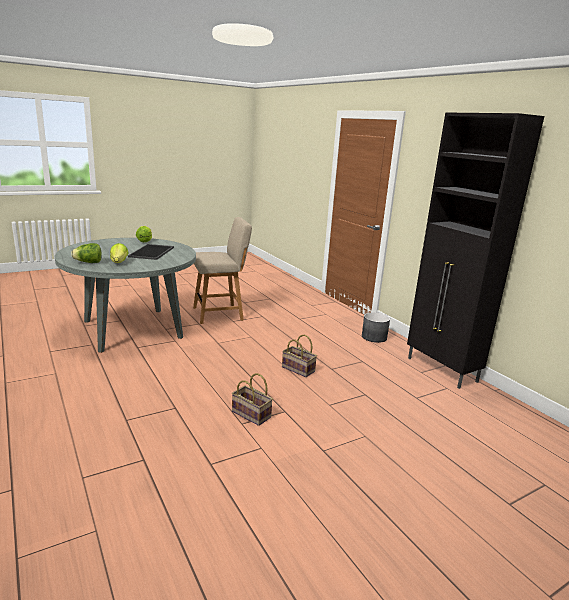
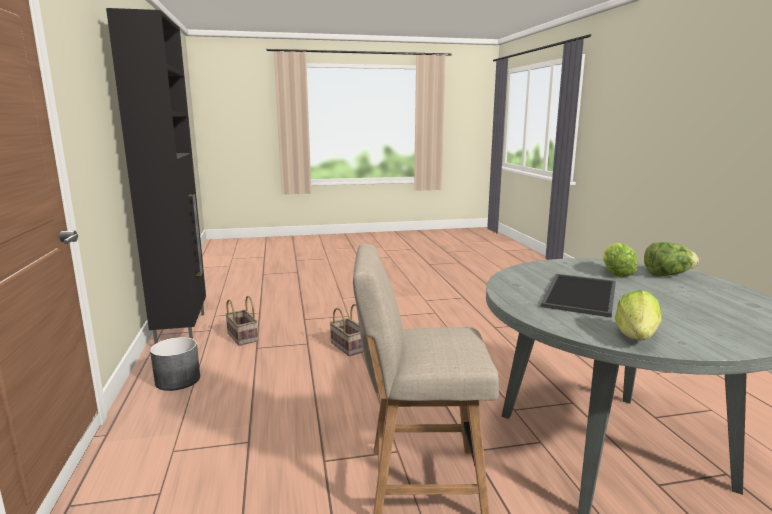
camera: 160 degrees left, 5 degrees down
basket [232,373,273,426] -> basket moved to [225,296,258,346]

